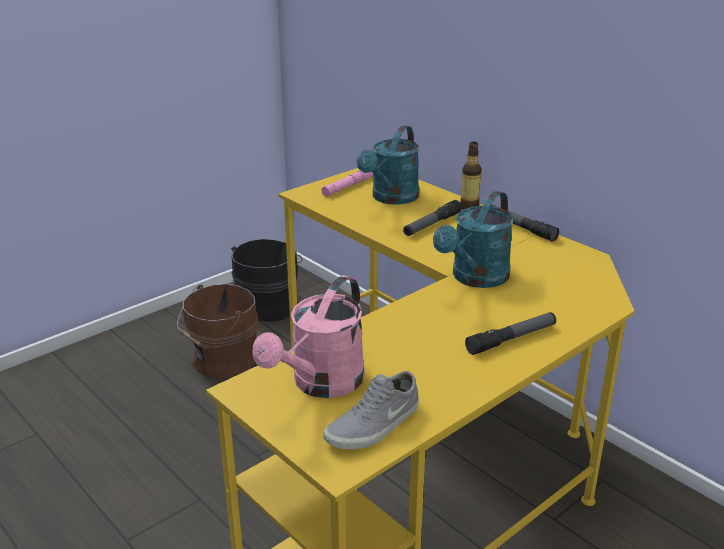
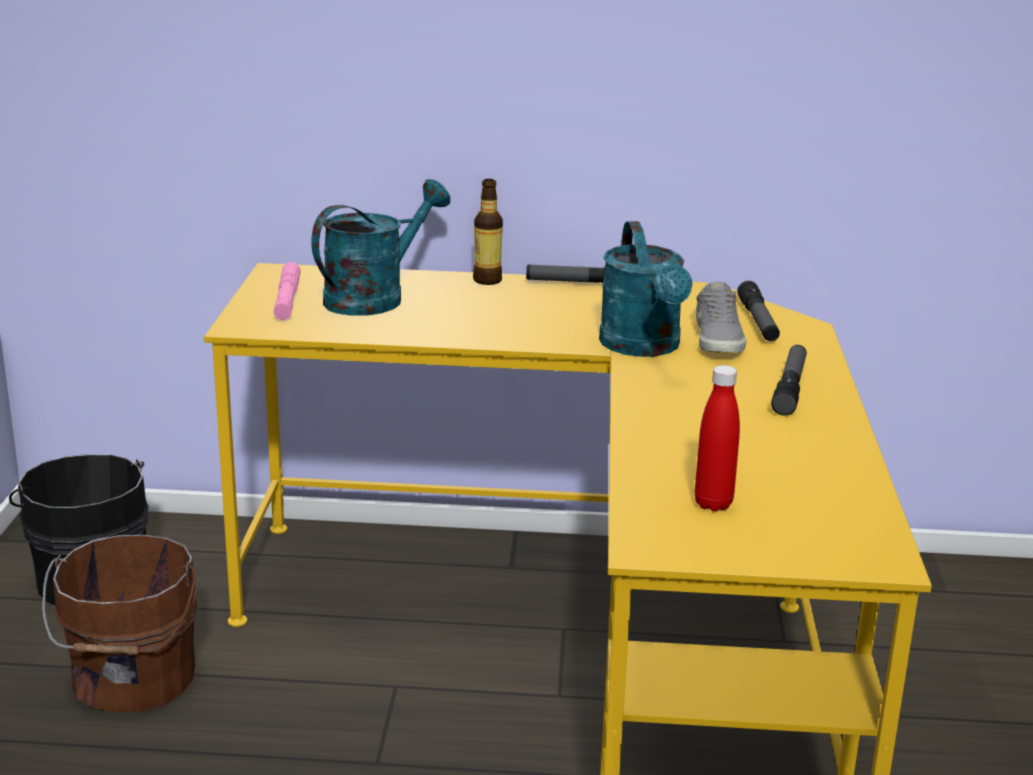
camera: 45 degrees left, 5 degrees down
pink watering can [253,275,365,398] -> red bottle [695,365,740,511]
grey shoe [323,371,419,449] -> grey shoe moved to [696,282,747,353]
turquoise watering can [357,125,419,205] -> turquoise watering can turned 120 degrees counterclockwise [311,179,450,316]
flashlight [403,200,462,236] -> flashlight moved to [737,281,780,341]

